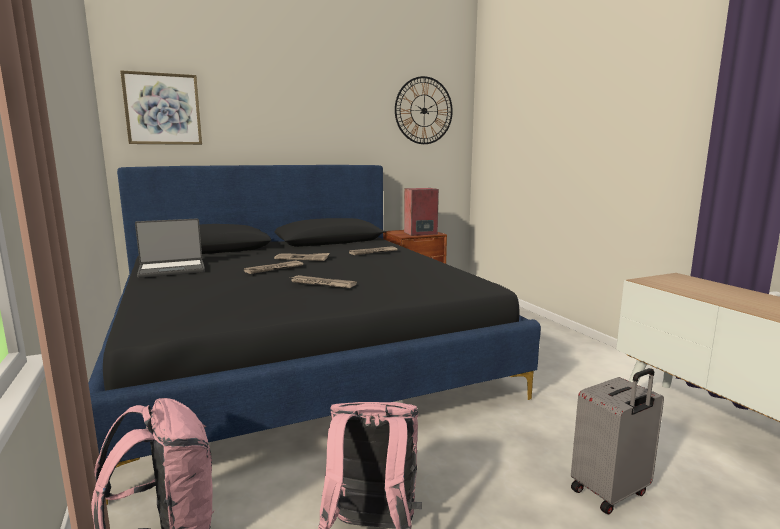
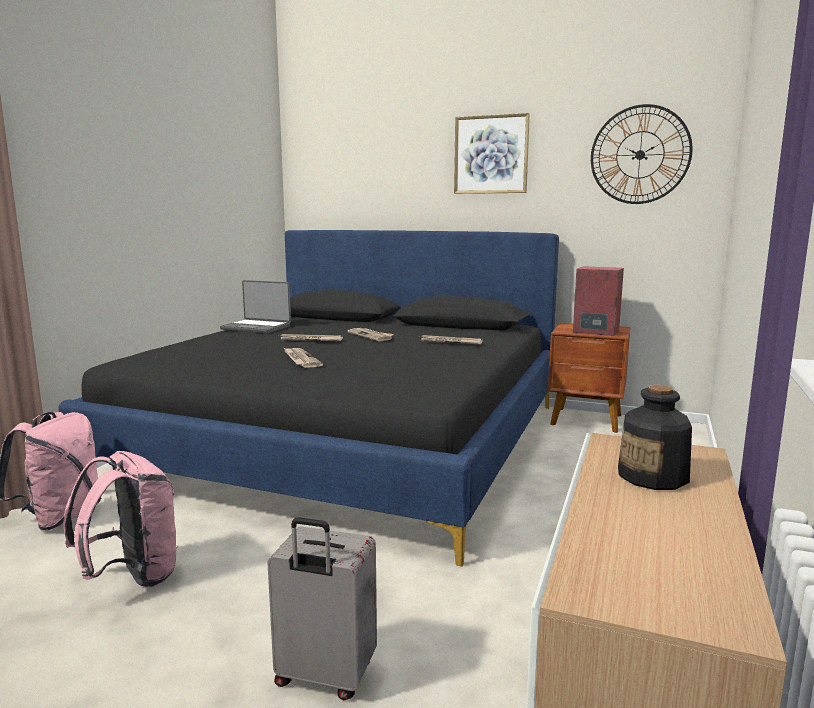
camera: 45 degrees right, 0 degrees up
picture [120,70,202,145] -> picture moved to [454,113,530,194]
none -> bottle [618,385,692,490]

